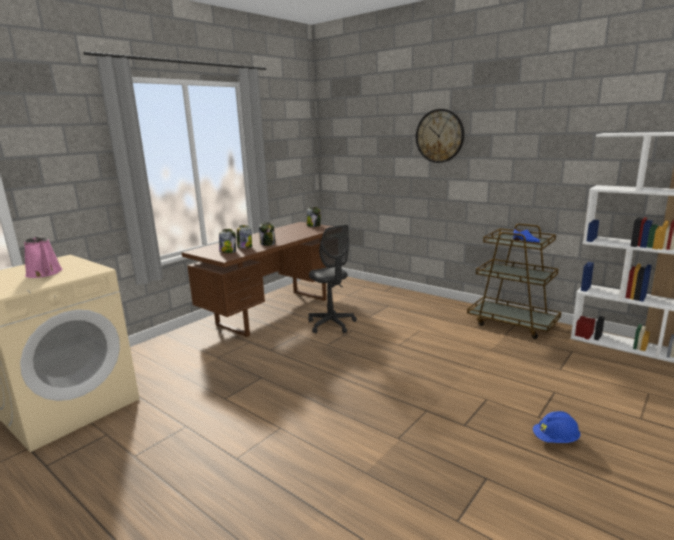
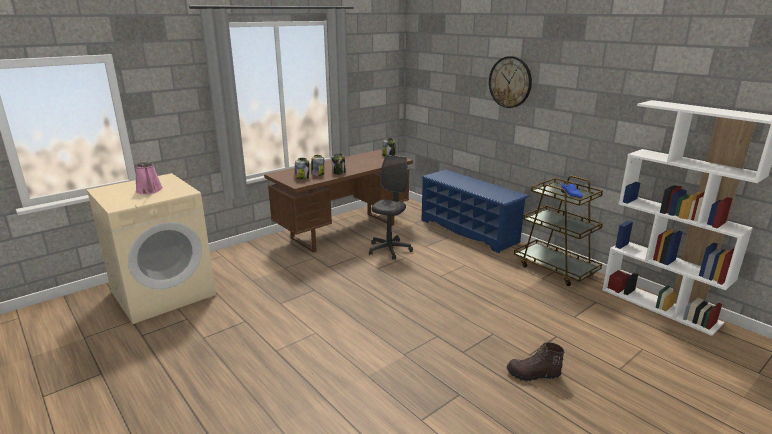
camera: 10 degrees right, 5 degrees up
grey office chair [309,225,357,334] -> grey office chair turned 135 degrees counterclockwise [369,155,413,260]
blue hard hat [533,411,581,443] -> brown boot [507,342,564,381]
none -> blue shoe rack [421,170,530,253]

